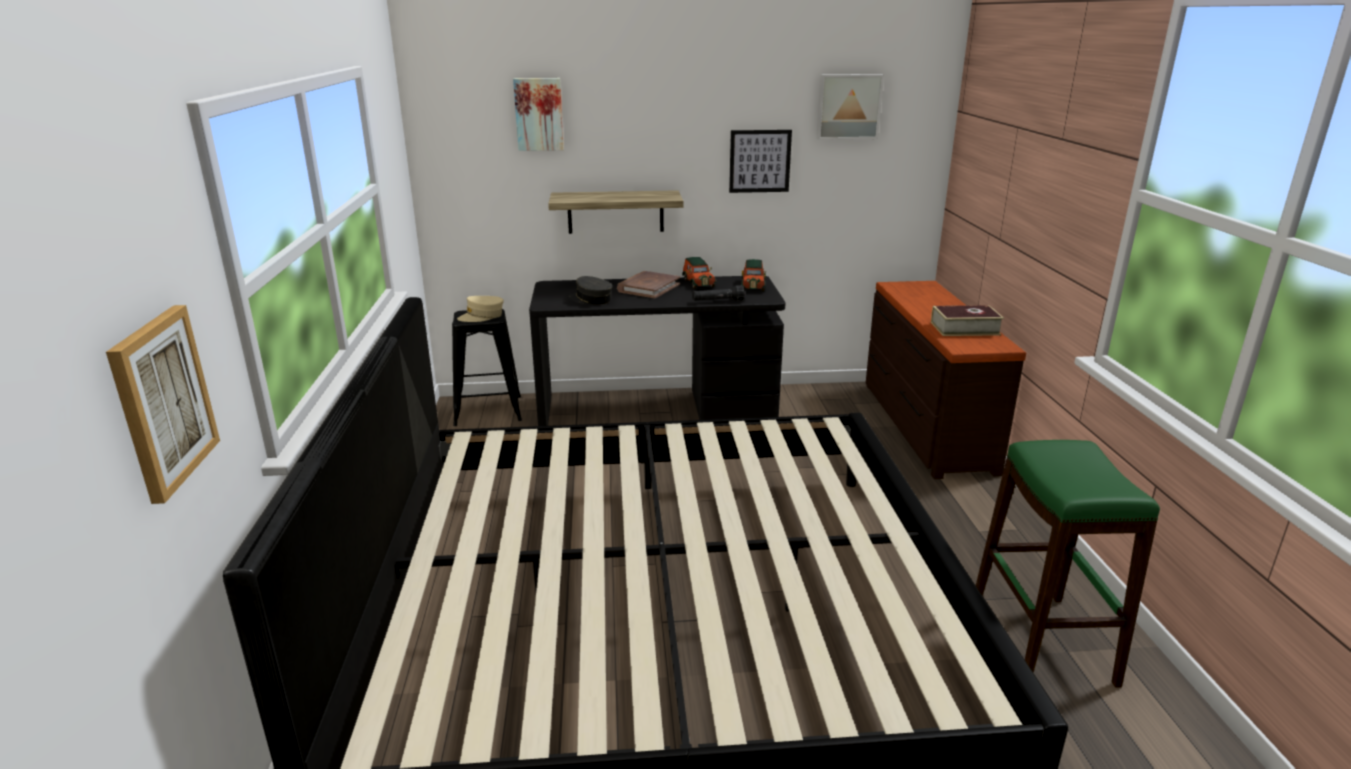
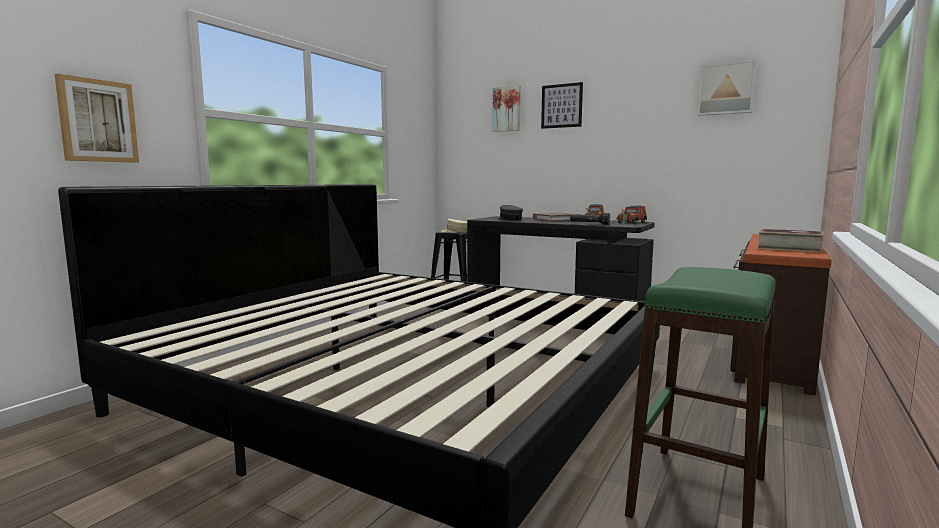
camera: 35 degrees right, 15 degrees down
shelf [548,190,683,234] -> none
picture [729,130,792,193] -> picture moved to [541,82,583,129]

